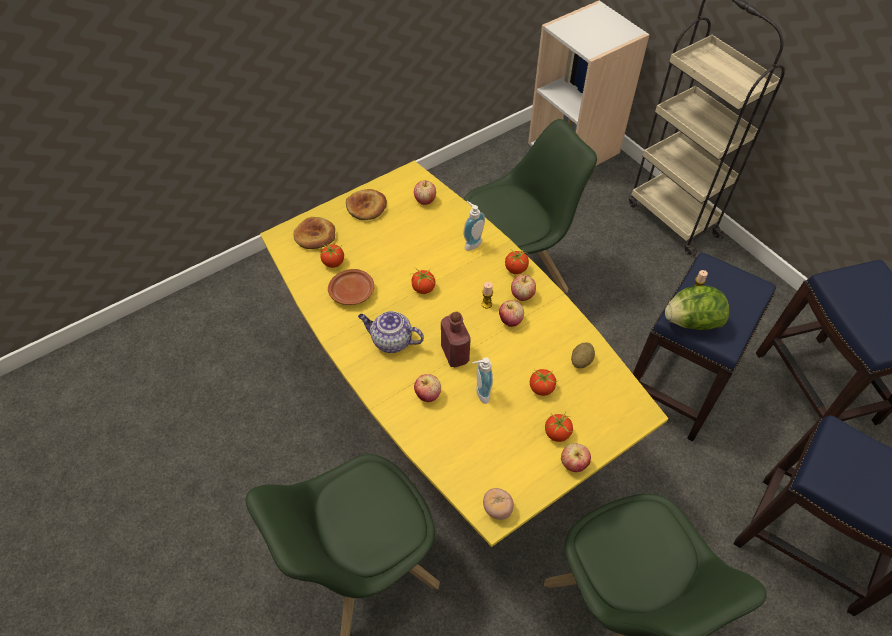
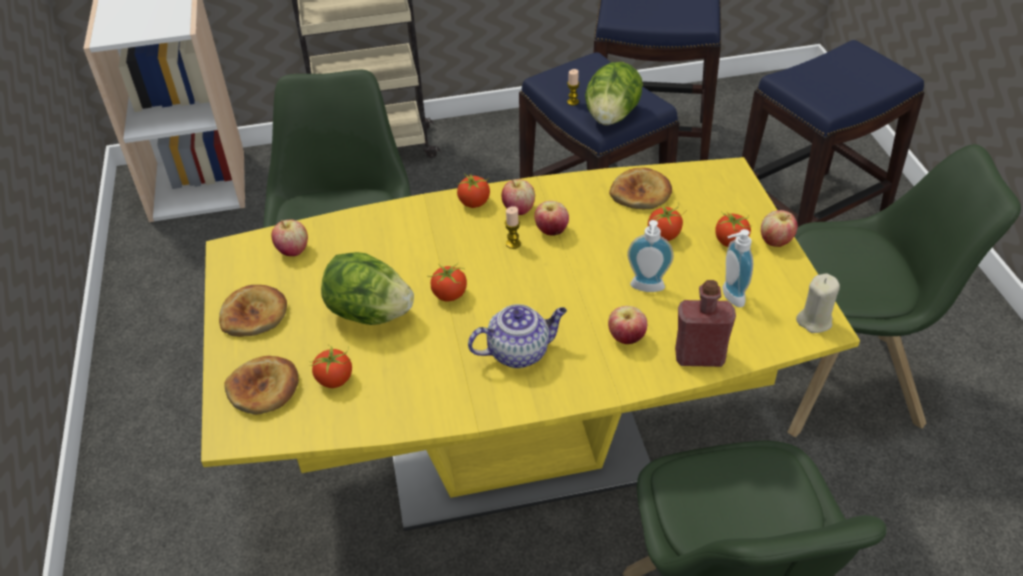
camera: 65 degrees left, 10 degrees down
brown plate [328,269,374,305] -> none
teapot [358,311,424,353] -> teapot turned 150 degrees counterclockwise [468,304,567,368]
red bottle [441,312,471,367] -> red bottle moved to [675,280,736,367]
soap dispenser [463,201,485,251] -> soap dispenser moved to [722,229,753,307]
tomato [483,488,514,520] -> beige candle [796,273,840,333]
potato [571,343,595,368] -> bread [609,168,672,209]
none -> lettuce [321,252,414,325]

